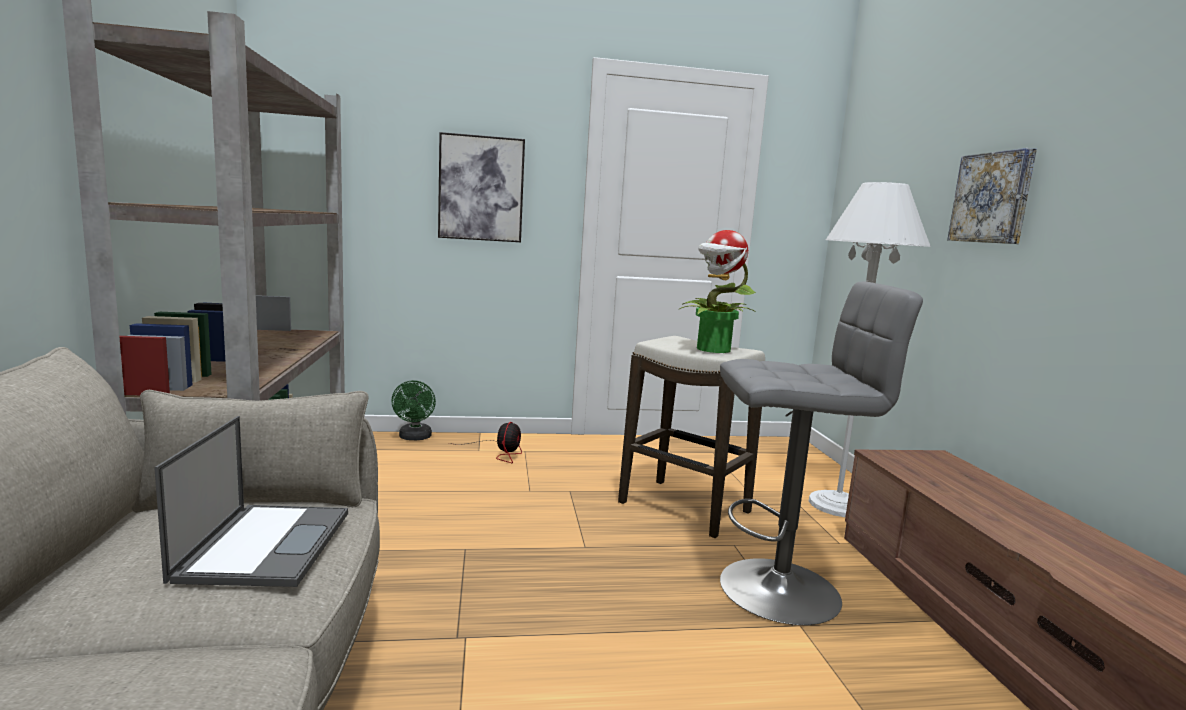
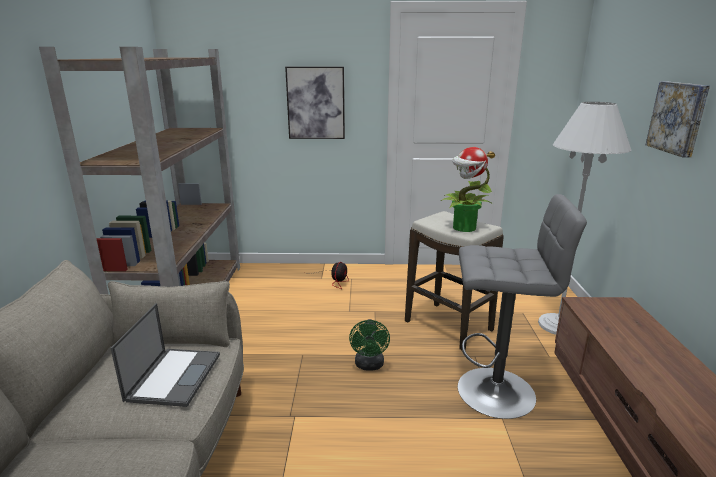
camera: 10 degrees right, 10 degrees up
green fan [391,380,436,440] -> green fan moved to [349,319,390,371]

